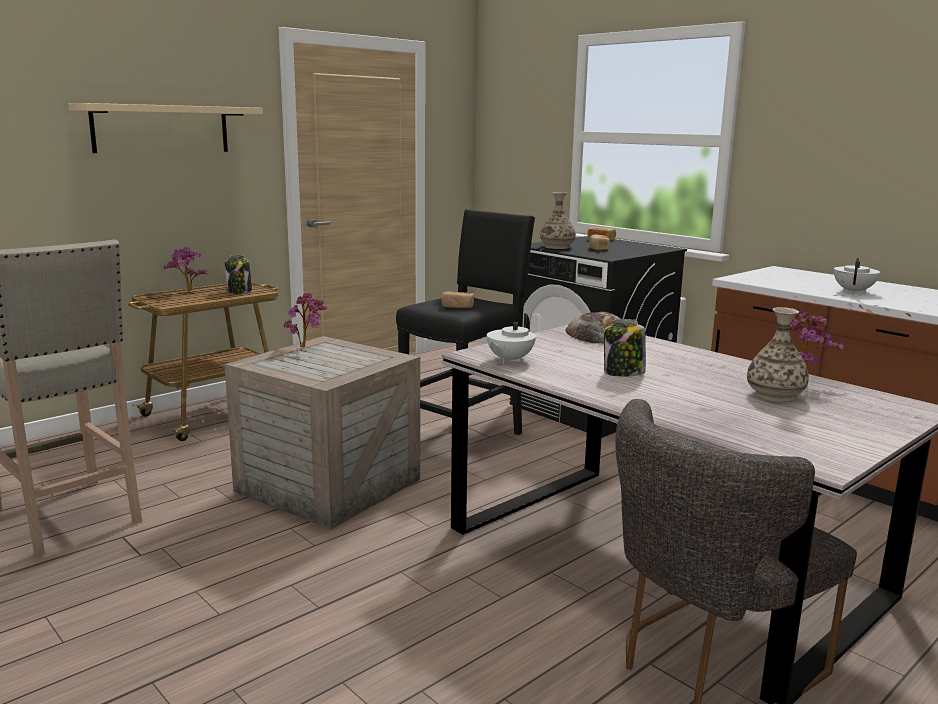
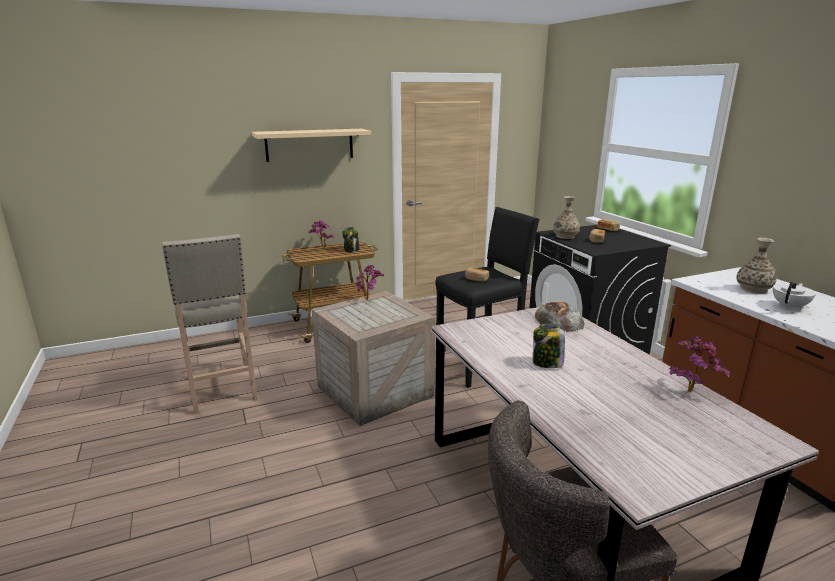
camera: 20 degrees right, 5 degrees up
white teapot [487,313,536,363] -> none
vase [747,307,809,402] -> vase moved to [736,238,777,293]

